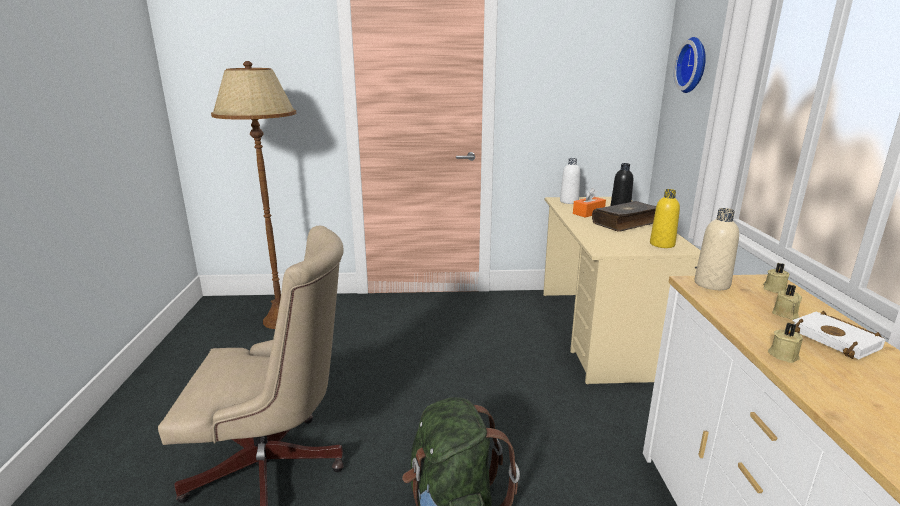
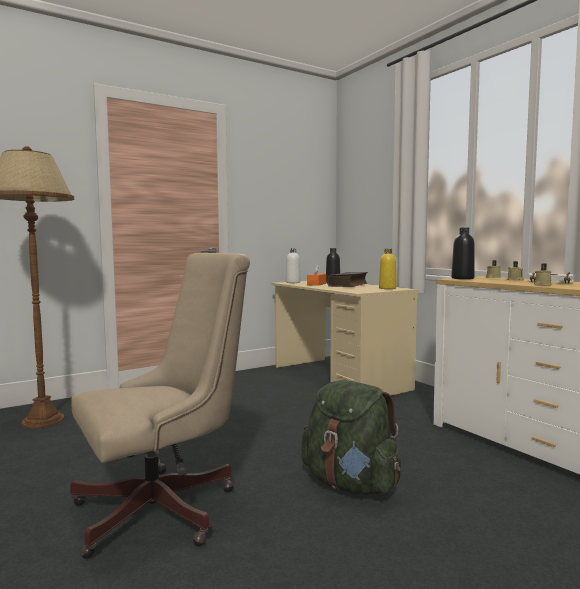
camera: 30 degrees left, 15 degrees down
wall clock [674,37,706,93] -> none
beige bottle [695,208,739,290] -> black bottle [451,227,475,279]

